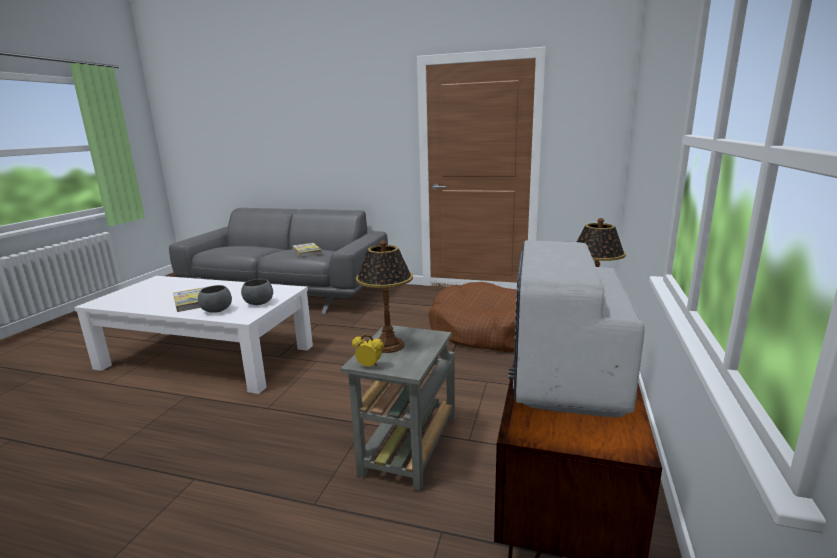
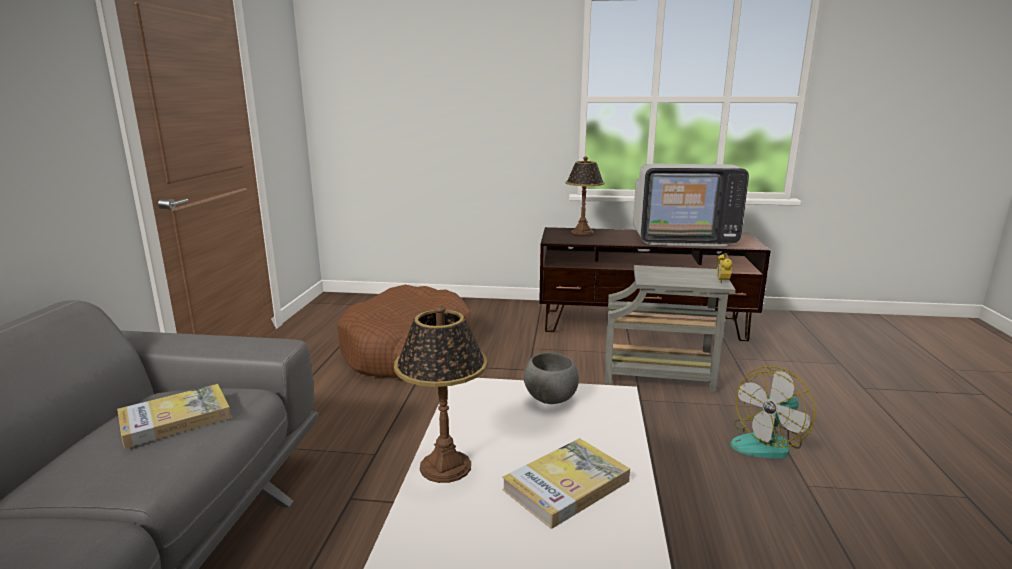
camera: 100 degrees left, 0 degrees up
grey bowl [198,285,232,313] -> none
table lamp [356,240,413,353] -> table lamp moved to [394,304,487,483]
none -> fan [730,366,815,458]

